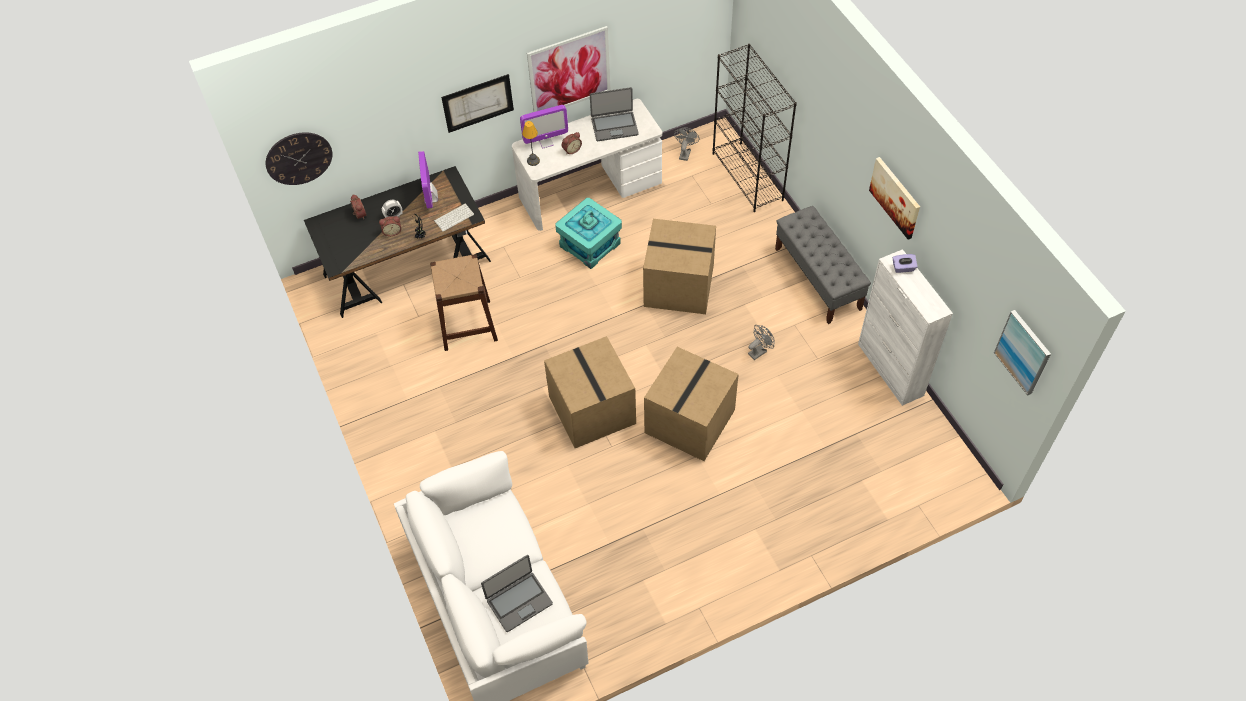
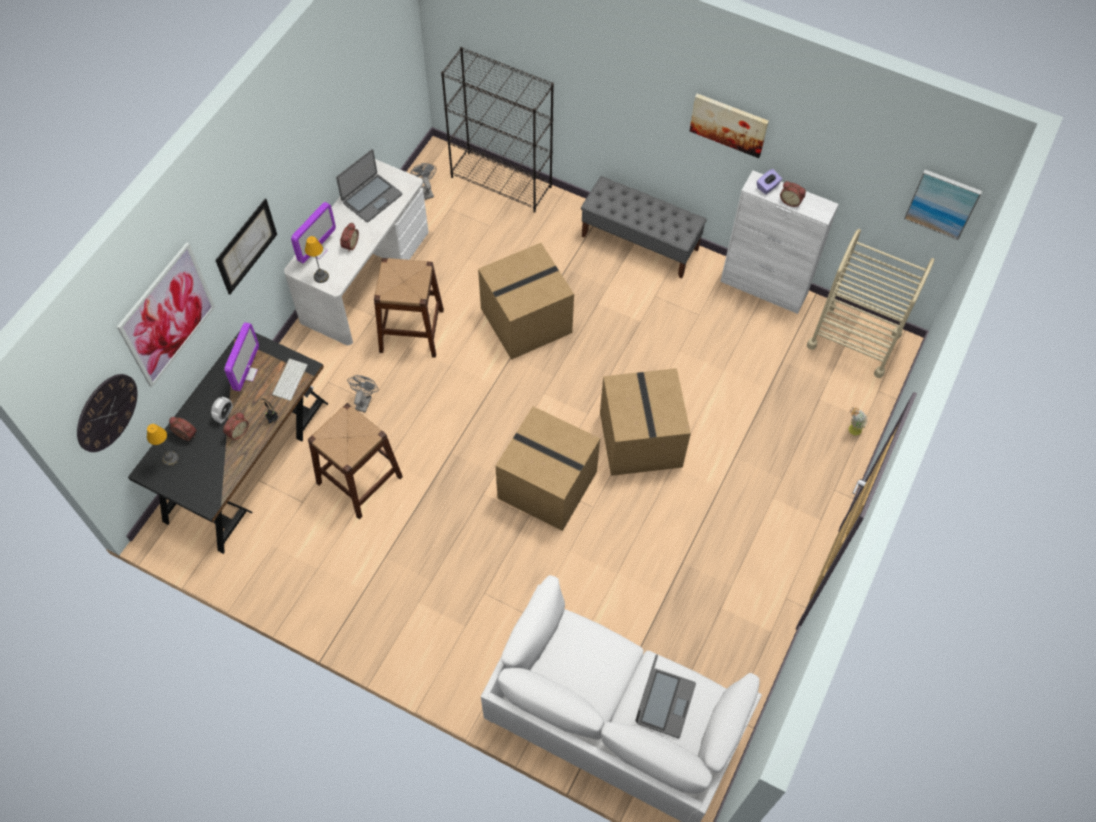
camera: 40 degrees left, 5 degrees up
monitor [418,151,438,209] -> monitor turned 120 degrees counterclockwise [224,322,259,391]
picture [527,26,611,112] -> picture moved to [117,242,215,387]
turquoise storage box [555,198,622,269] -> brown stool [374,258,444,358]
grey fan [748,325,775,360] -> grey fan moved to [347,375,379,412]
none -> table lamp [147,424,179,467]
none -> alarm clock [780,181,806,207]
none -> beige cart [807,229,934,378]
none -> potted plant [849,406,867,436]

